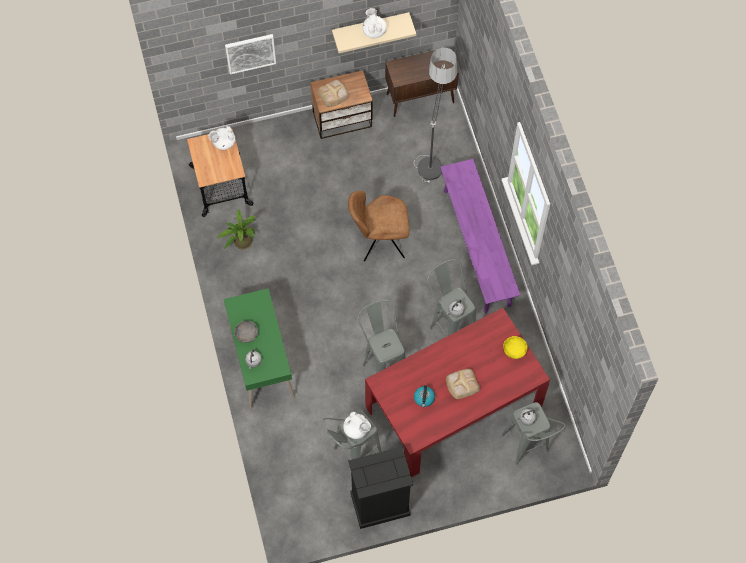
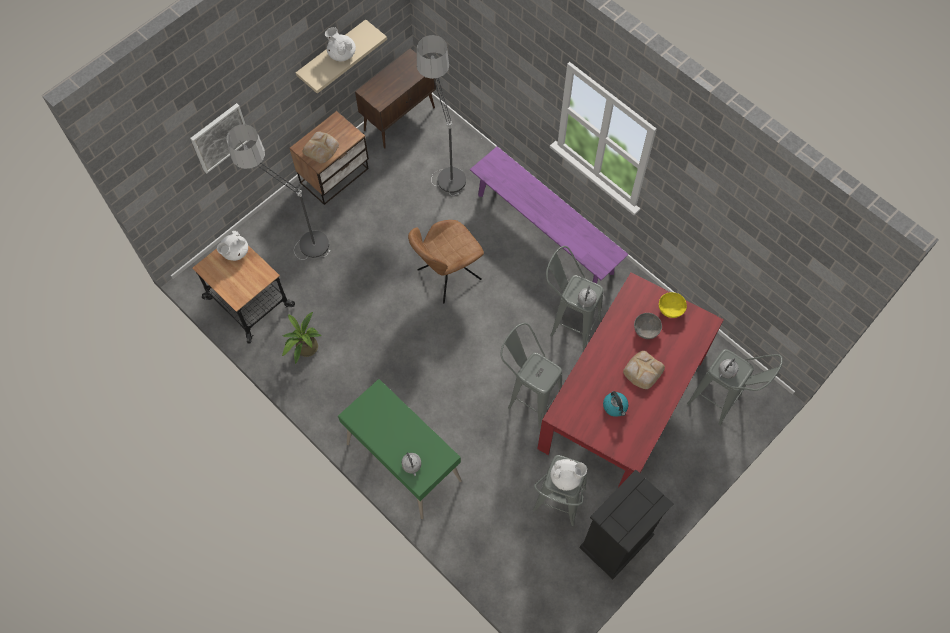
camera: 30 degrees left, 0 degrees up
grey bowl [234,321,258,343] -> grey bowl moved to [634,313,662,339]
none -> floor lamp [226,124,331,260]

